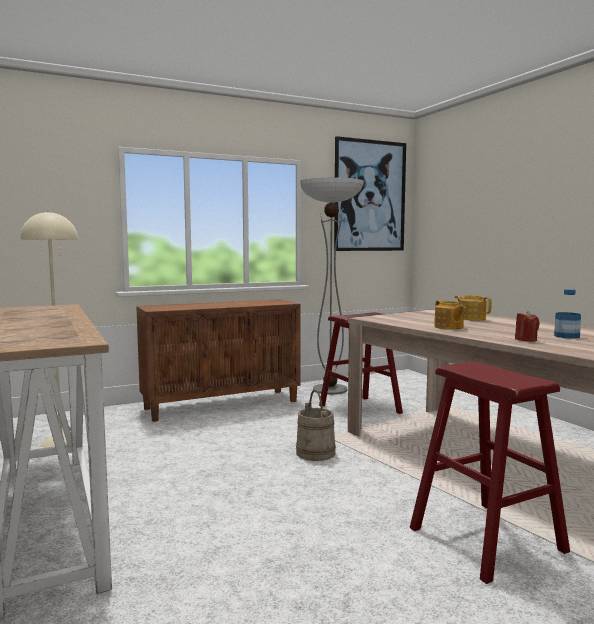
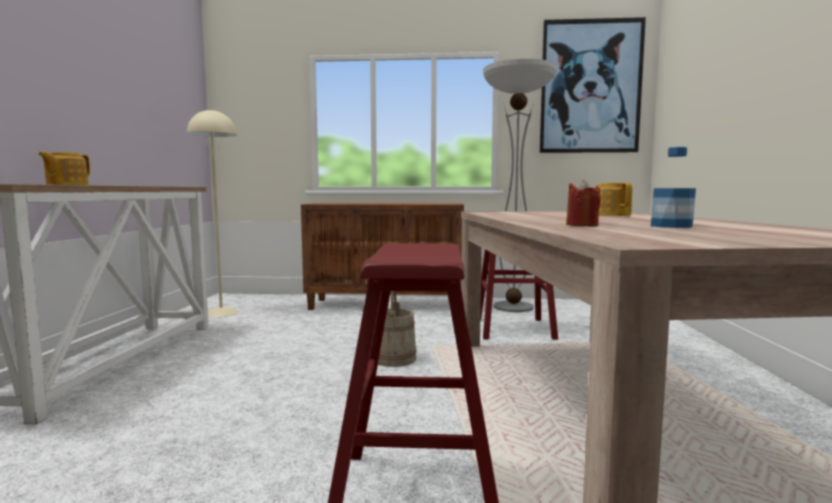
camera: 30 degrees right, 0 degrees up
teapot [434,300,466,329] -> teapot moved to [38,152,90,185]

